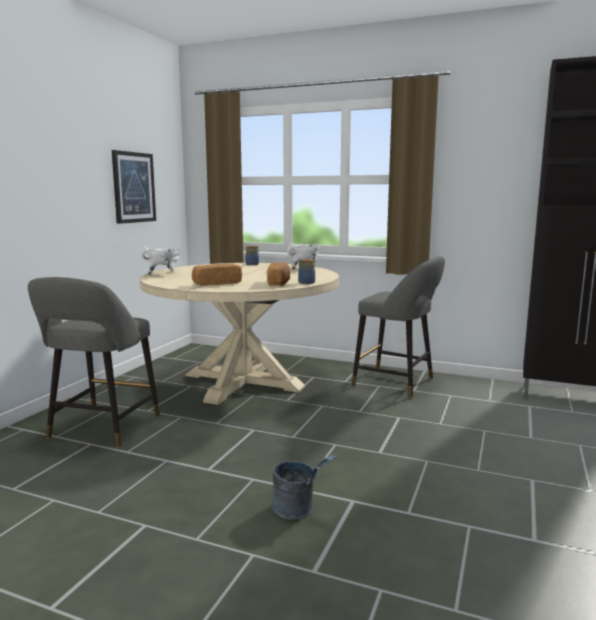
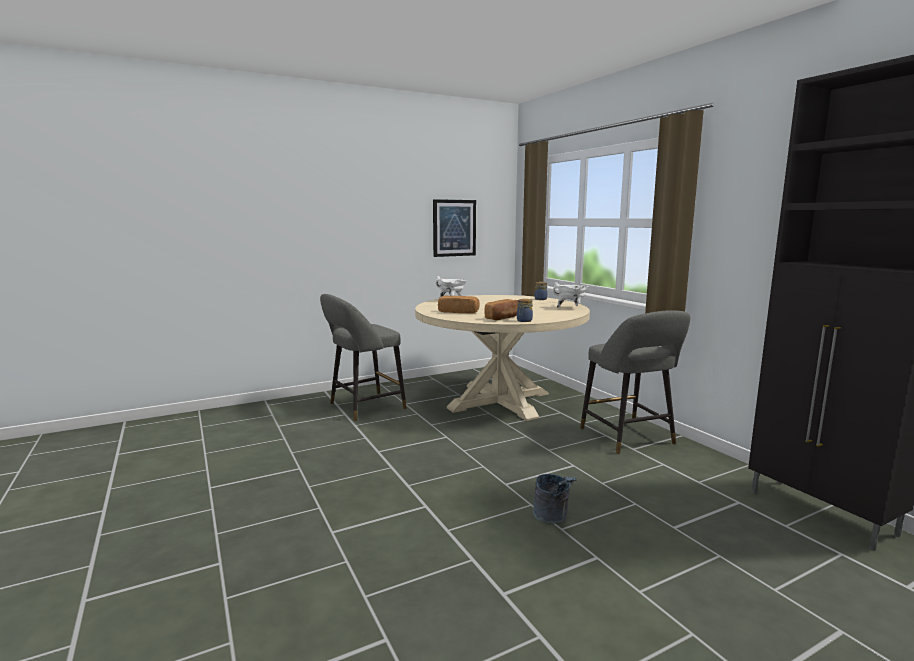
camera: 40 degrees right, 0 degrees up
grey bucket [272,455,337,520] -> grey bucket moved to [533,474,577,524]

